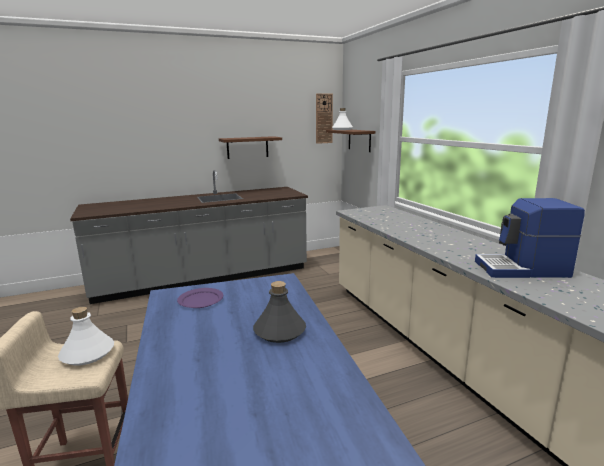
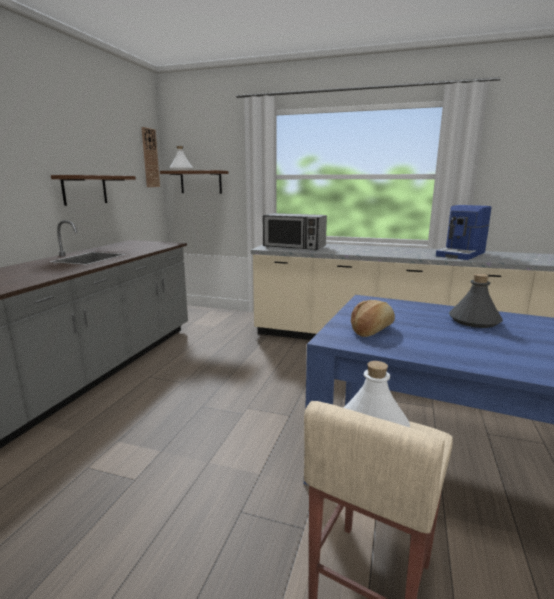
camera: 50 degrees left, 0 degrees up
purple plate [177,288,223,308] -> bread [351,300,395,337]
none -> microwave [263,213,327,250]

